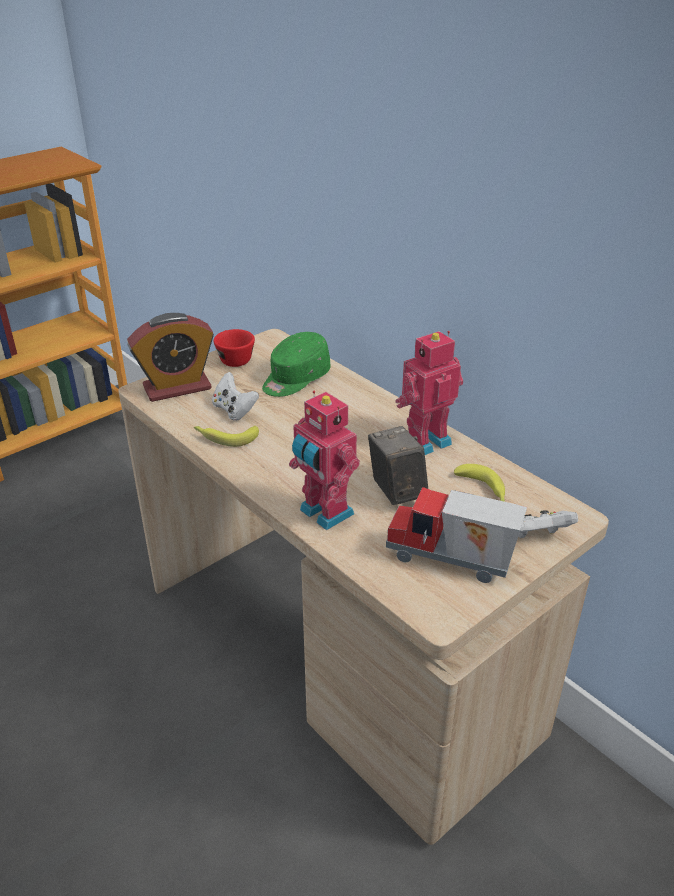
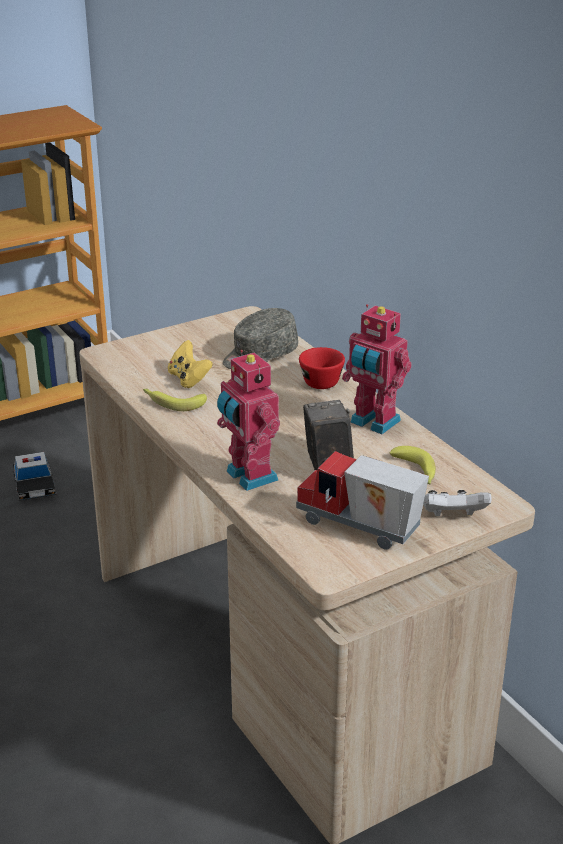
camera: 10 degrees right, 5 degrees down
alarm clock [127,313,214,402] -> none
white game controller [212,372,259,420] -> yellow game controller [168,340,213,388]
red cup [214,329,255,367] -> red cup moved to [299,347,345,389]
green cap [262,332,331,397] -> grey cap [223,308,298,369]
toy robot [396,331,463,455] -> toy robot turned 120 degrees counterclockwise [342,304,412,434]
none -> toy car [12,452,57,501]

